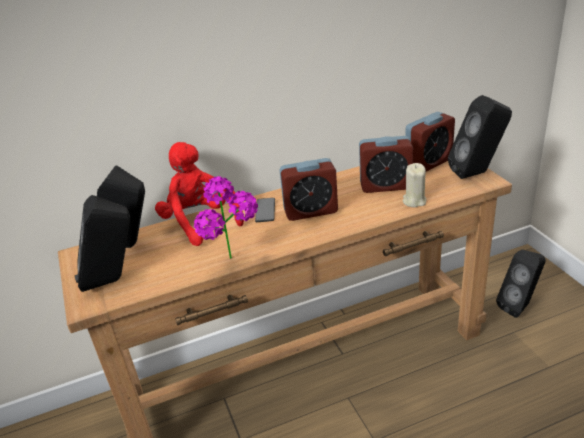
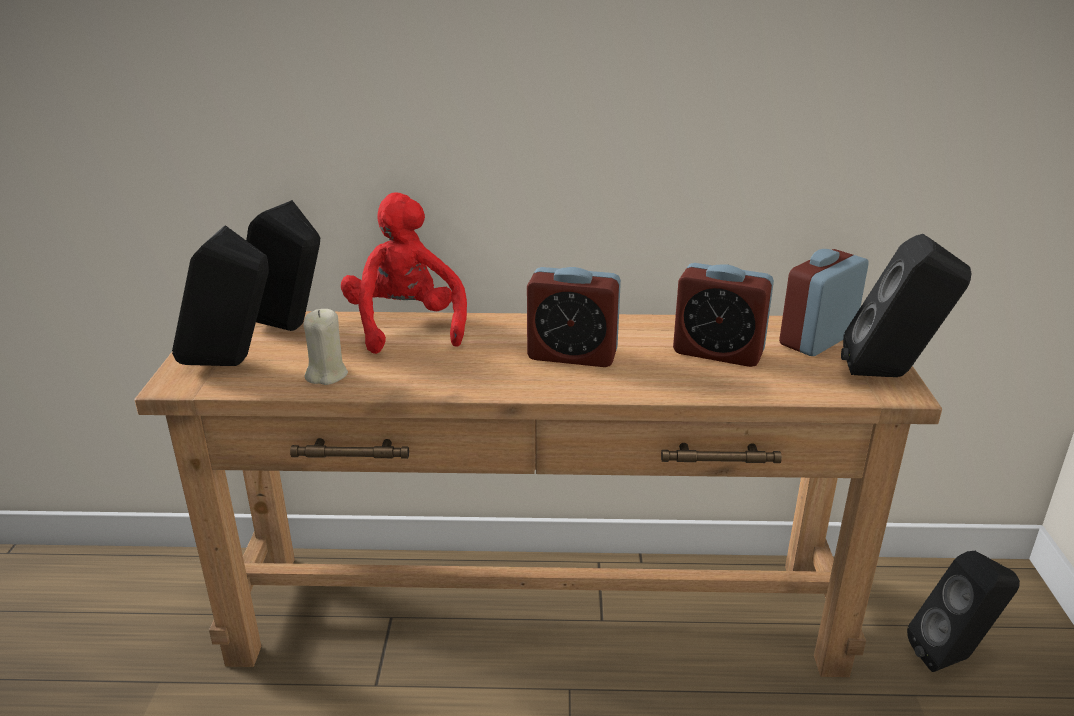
camera: 20 degrees right, 5 degrees down
potted plant [194,176,258,259] -> none
phone [255,198,275,222] -> none
beige candle [403,163,426,207] -> beige candle moved to [303,309,348,385]
alarm clock [405,112,455,171] -> alarm clock turned 150 degrees clockwise [779,249,869,356]

